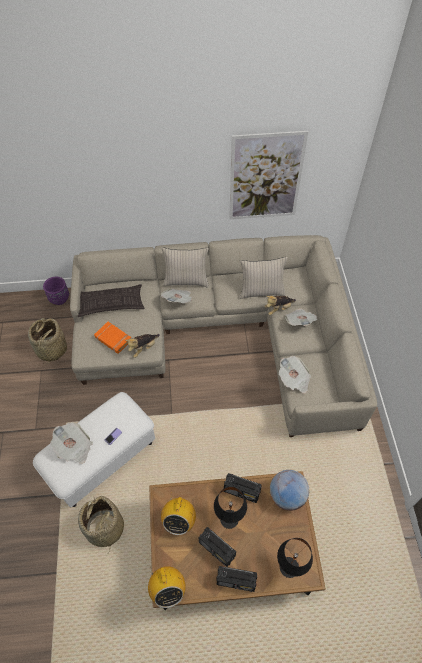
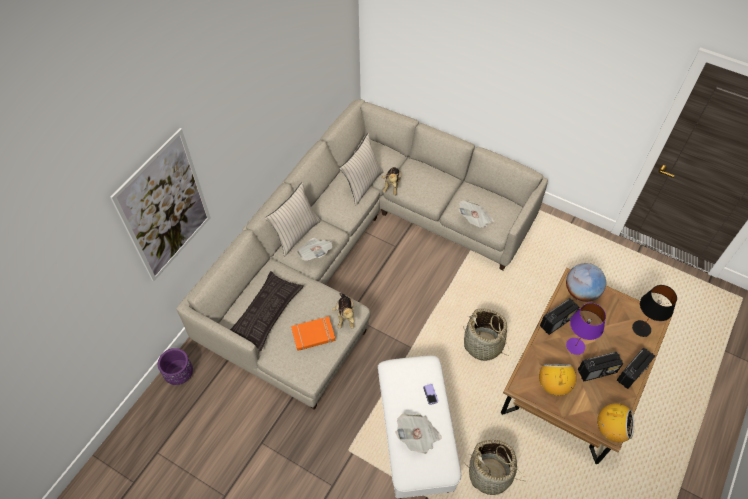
camera: 55 degrees left, 0 degrees up
basket [28,318,67,364] -> basket moved to [463,308,509,361]
radio [161,492,196,535] -> radio turned 135 degrees counterclockwise [539,364,577,396]
black table lamp [214,486,247,529] -> purple table lamp [566,303,606,355]
picture [229,131,308,219] -> picture moved to [110,128,211,282]
newspaper [285,308,317,326] -> none

